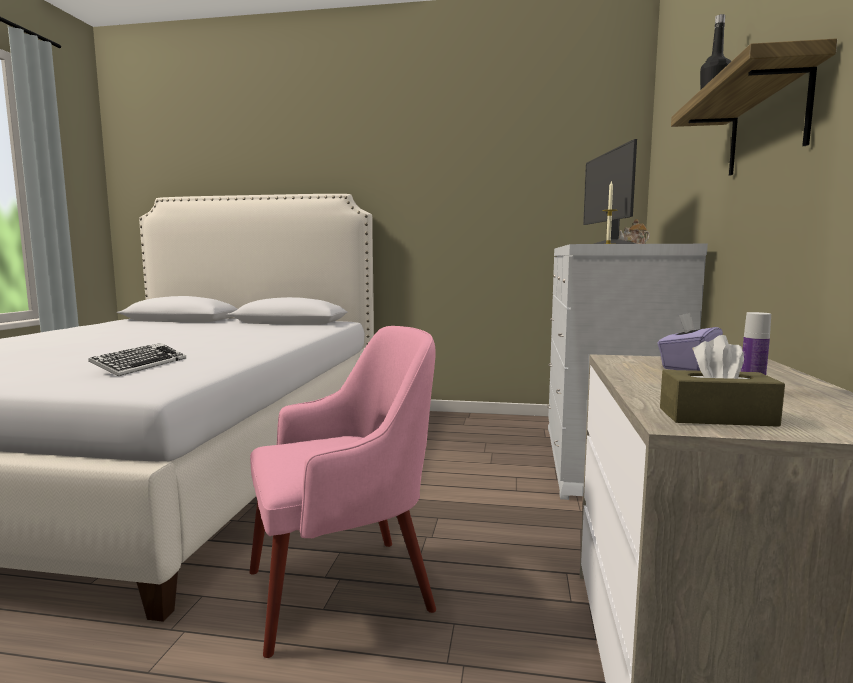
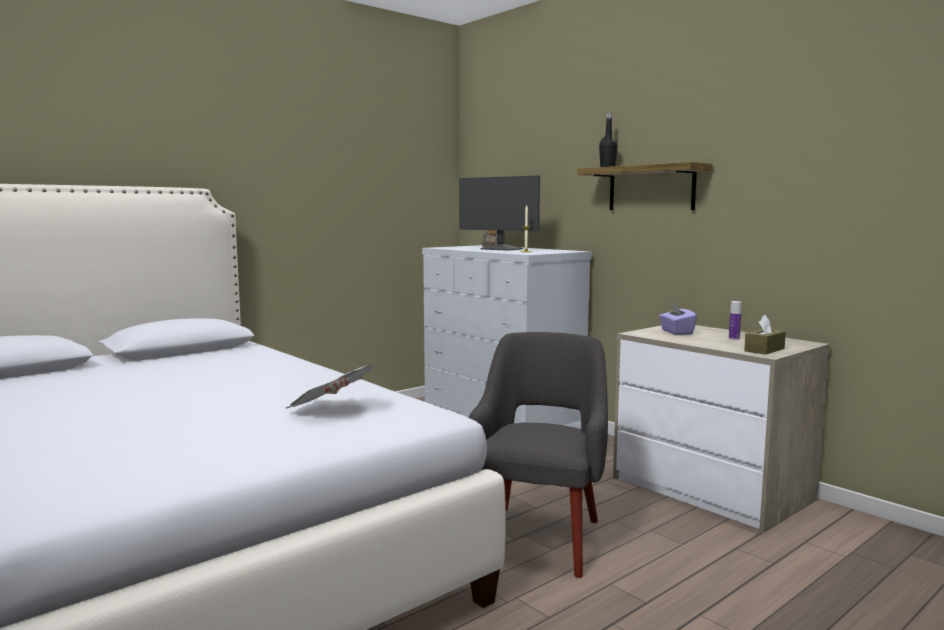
camera: 50 degrees left, 0 degrees up
keyboard [88,343,186,376] -> newspaper [286,364,375,408]
pink armchair [249,326,436,658] -> grey armchair [469,332,608,578]

